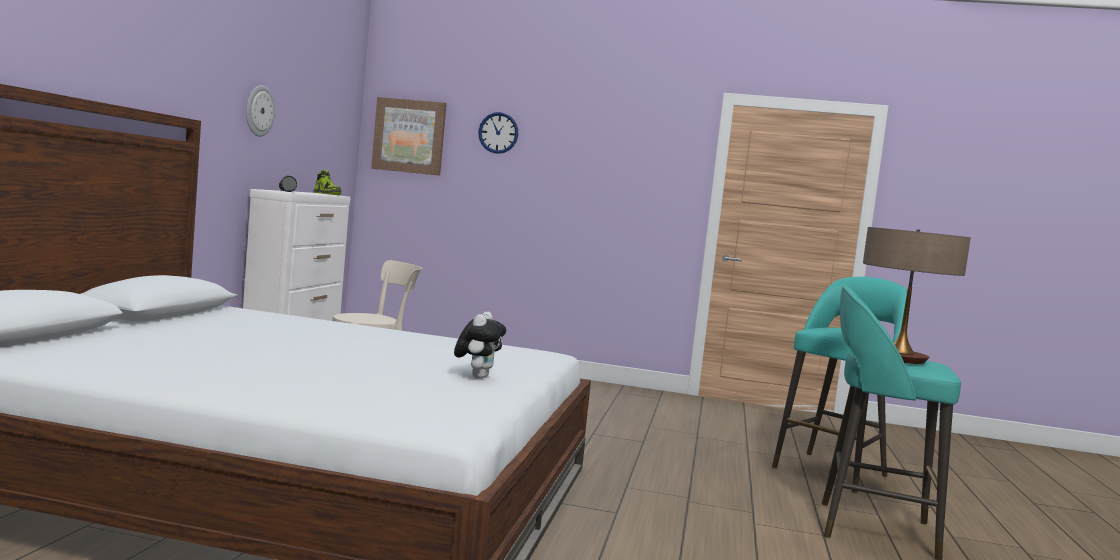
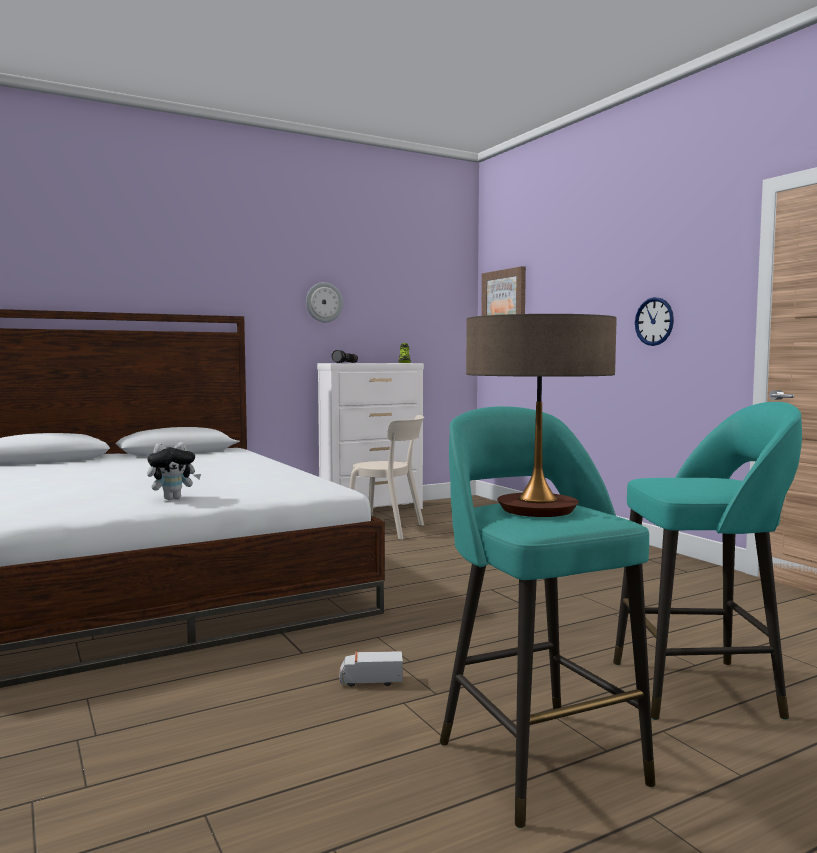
camera: 50 degrees right, 0 degrees up
wall clock [478,112,518,154] -> wall clock moved to [635,297,674,346]
none -> toy truck [339,651,403,687]

